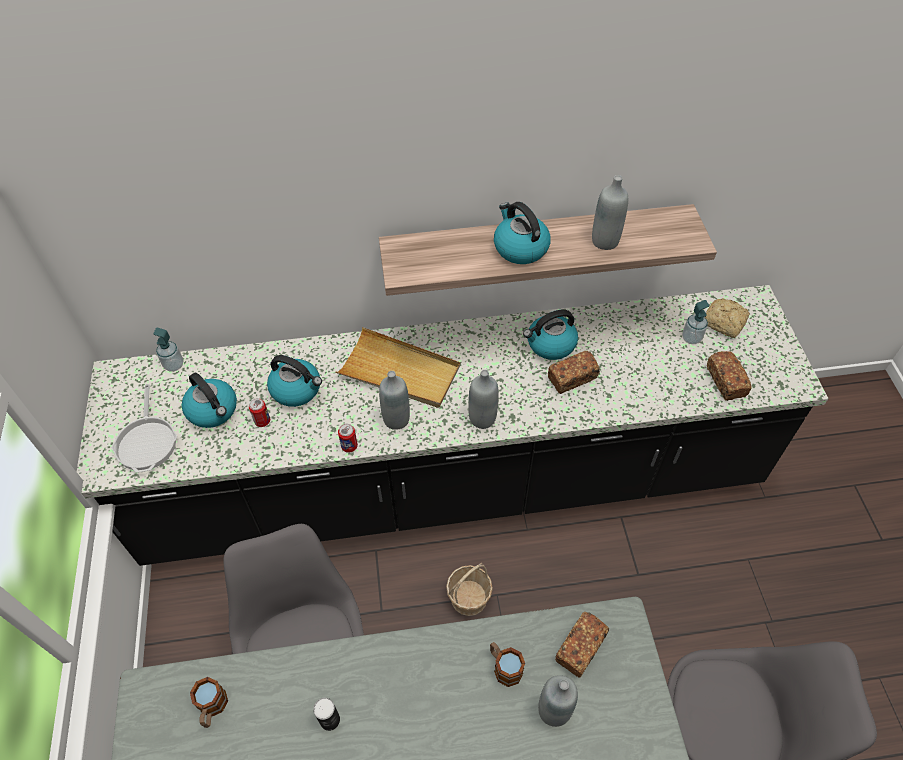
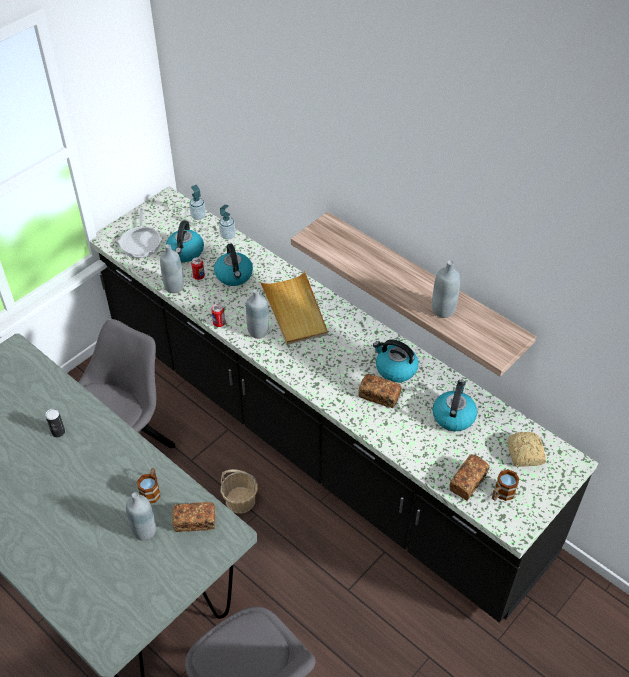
camera: 50 degrees right, 5 degrees down
frying pan [111,384,177,473] -> frying pan turned 45 degrees counterclockwise [118,208,162,258]
mug [190,677,228,728] -> mug moved to [492,469,520,501]
grey bottle [468,370,499,429] -> grey bottle moved to [160,244,184,293]
kettle [494,202,551,264] -> kettle moved to [432,380,477,431]
soap dispenser [682,300,709,344] -> soap dispenser moved to [219,205,235,240]

